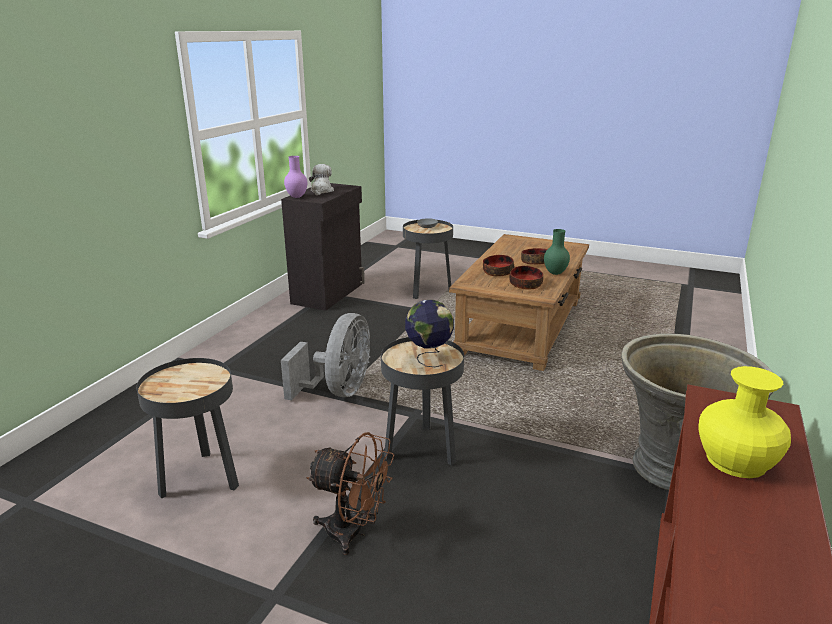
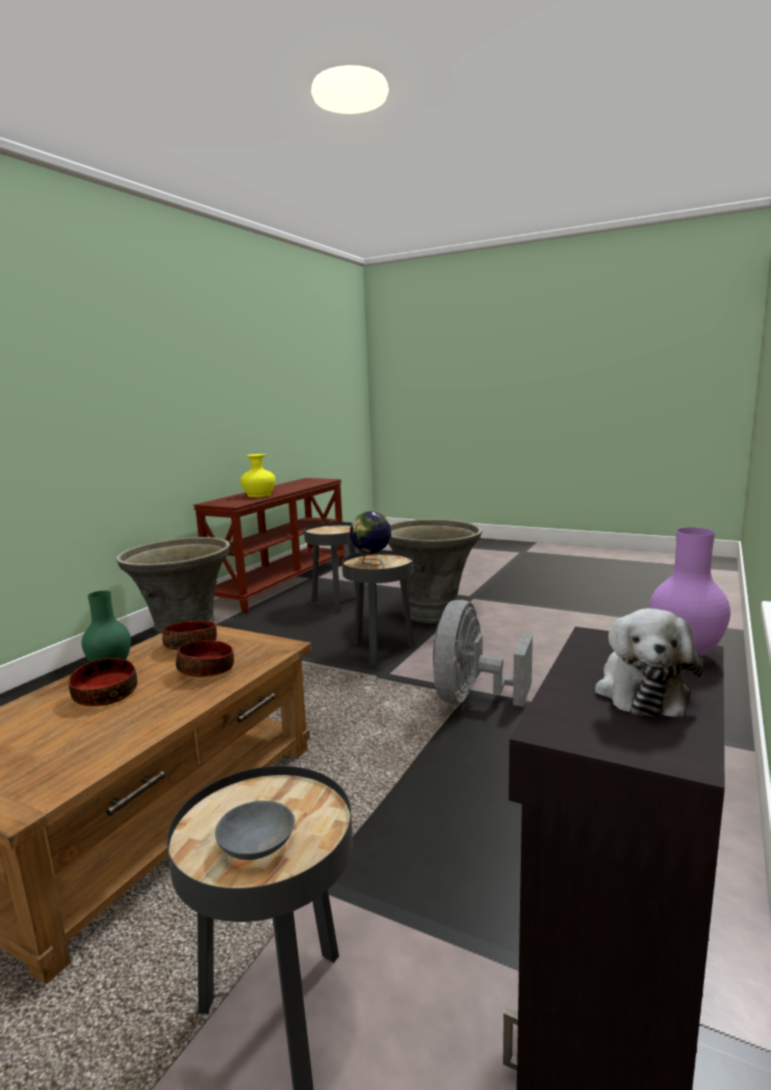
camera: 175 degrees left, 10 degrees down
black side table [136,358,239,498] -> black side table moved to [304,522,357,612]
brown fan [306,432,394,555] -> grey planter [388,519,482,623]

